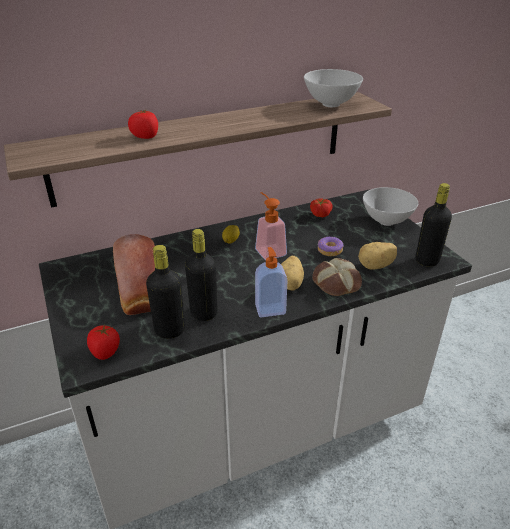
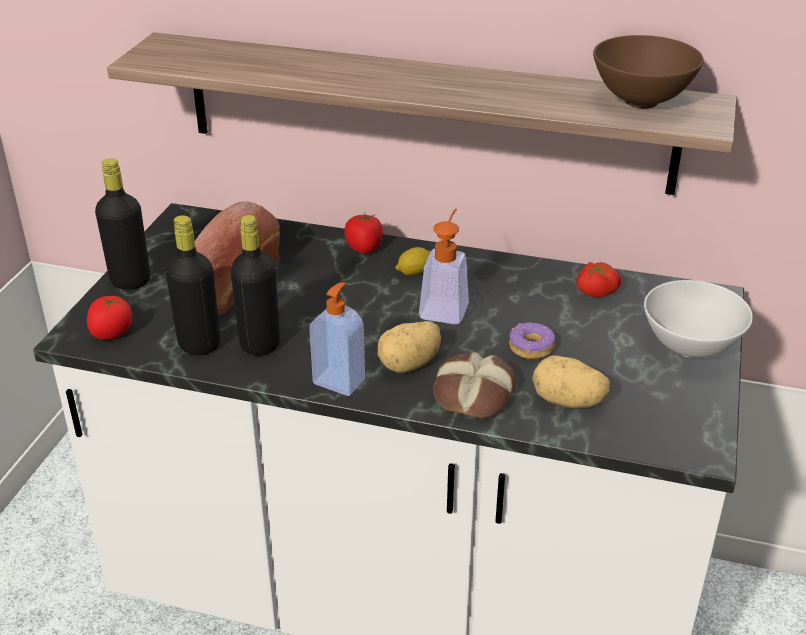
camera: 40 degrees right, 0 degrees up
tomato [128,109,158,139] -> tomato moved to [344,212,383,254]
white bowl [304,69,363,107] -> brown bowl [593,35,704,109]
black bottle [416,183,452,266] -> black bottle moved to [95,158,150,290]

